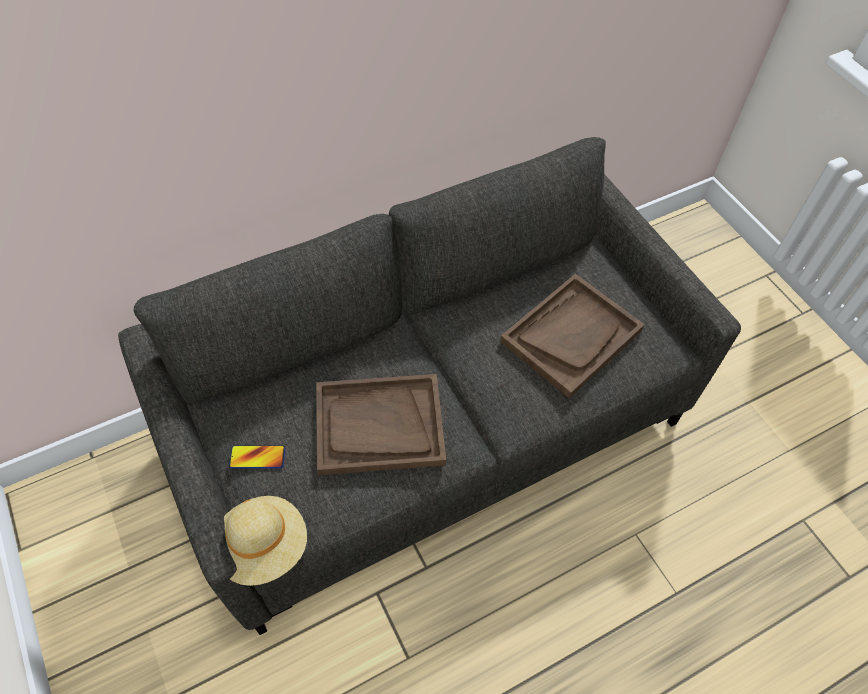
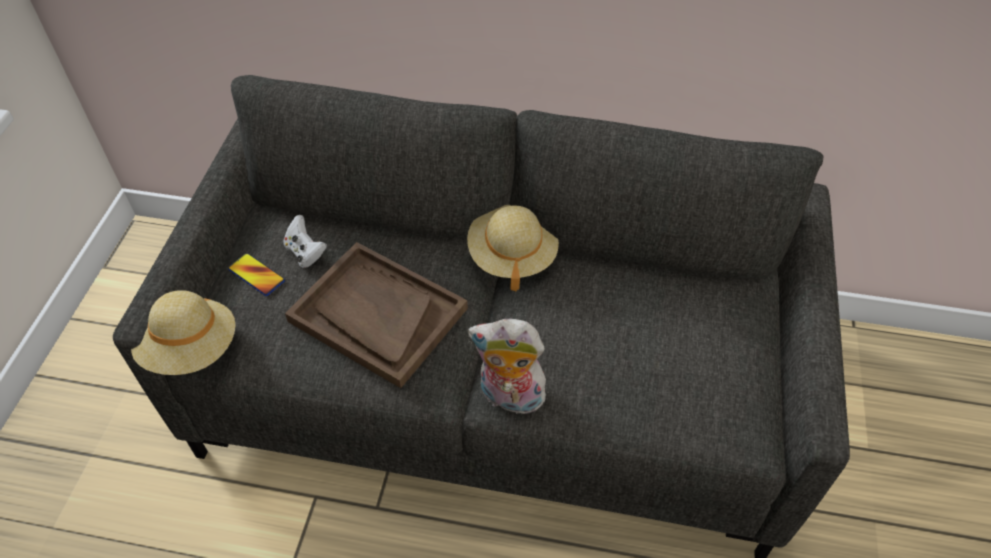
camera: 40 degrees right, 5 degrees down
brown tray [500,274,645,399] -> none
none -> white game controller [283,215,327,268]
none -> beige hat [467,205,559,291]
none -> plush toy [468,319,552,414]

